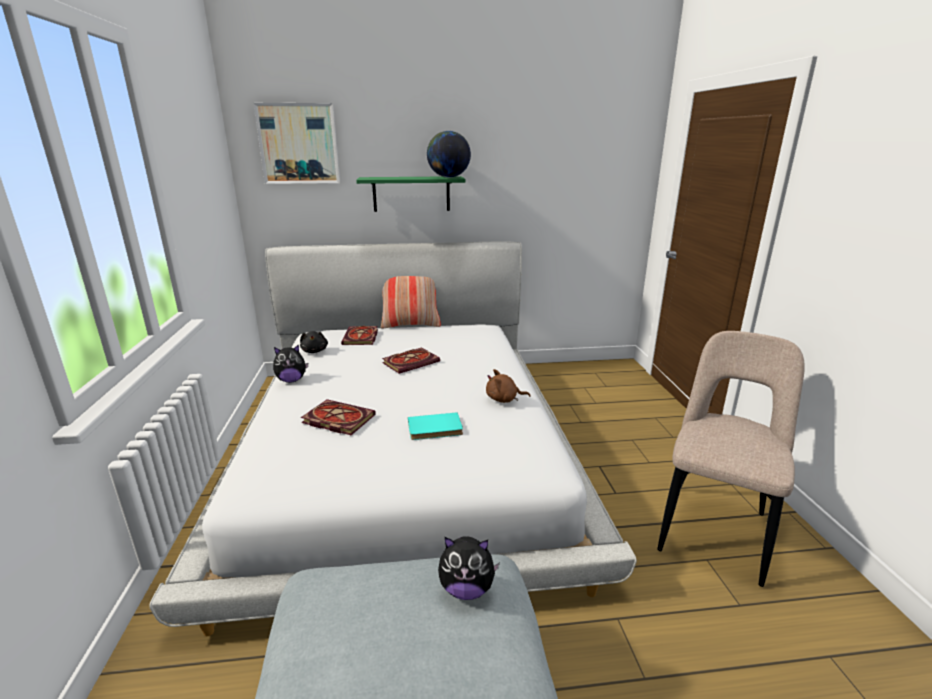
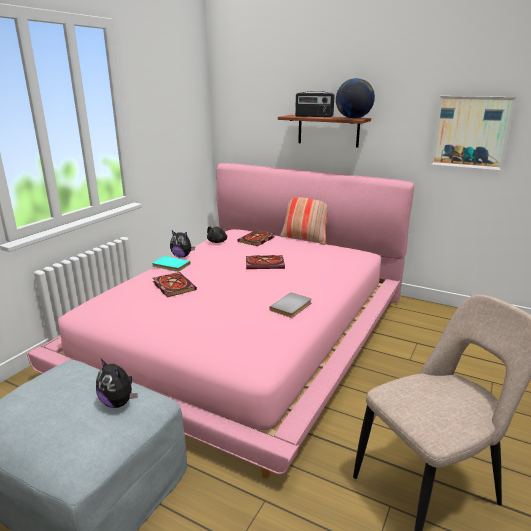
camera: 35 degrees right, 0 degrees up
white bed [149,242,637,636] -> pink bed [27,163,414,479]
picture [253,103,340,184] -> picture moved to [430,96,516,170]
green shelf [356,176,466,212] -> brown shelf [278,115,371,147]
turquoise book [408,412,463,440] -> turquoise book moved to [152,256,191,272]
brown plush toy [486,369,530,403] -> grey book [269,293,311,318]
none -> radio [295,91,334,117]

